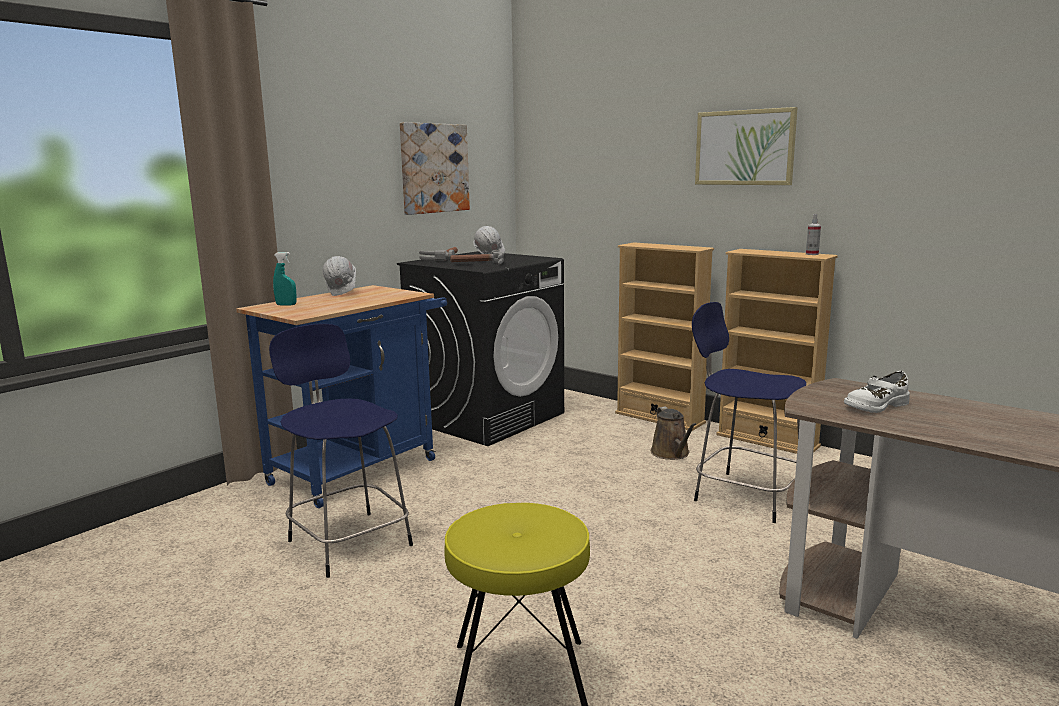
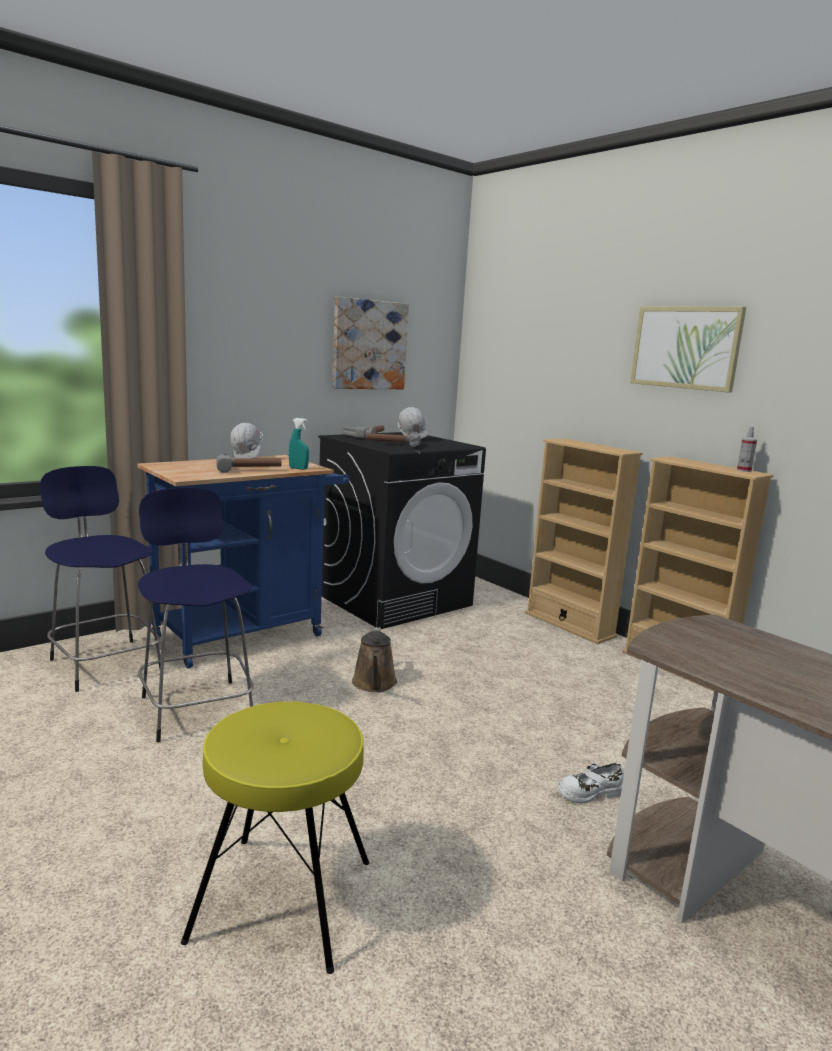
camera: 10 degrees right, 0 degrees up
turquoise spray bottle [273,252,296,306] -> turquoise spray bottle moved to [289,418,309,470]
brown watering can [651,407,697,460] -> brown watering can moved to [352,627,397,692]
blue stool [692,302,807,523] -> blue stool moved to [40,466,161,692]
white shoe [844,371,910,413] -> white shoe moved to [558,763,624,803]
none -> hammer [216,453,282,473]

